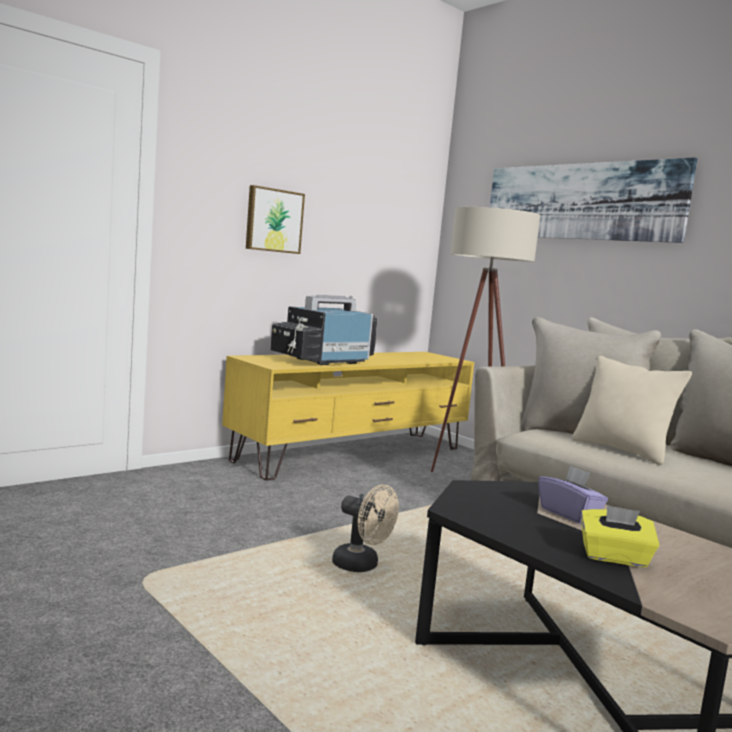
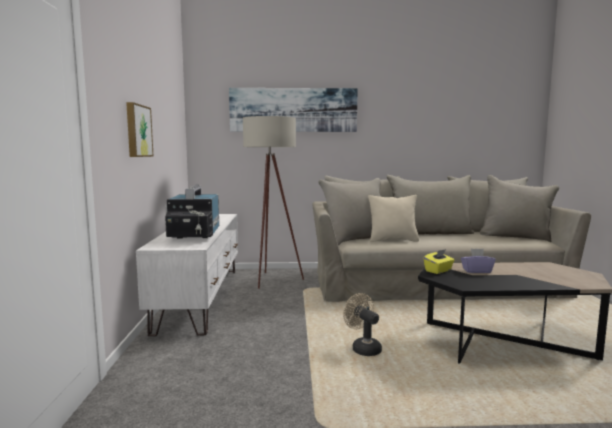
camera: 50 degrees left, 0 degrees up
yellow tv stand [222,352,475,481] -> white tv stand [136,214,238,336]
beige fan [332,485,399,572] -> beige fan turned 105 degrees counterclockwise [343,293,382,356]
yellow tissue box [581,505,659,568] -> yellow tissue box moved to [424,249,454,274]

